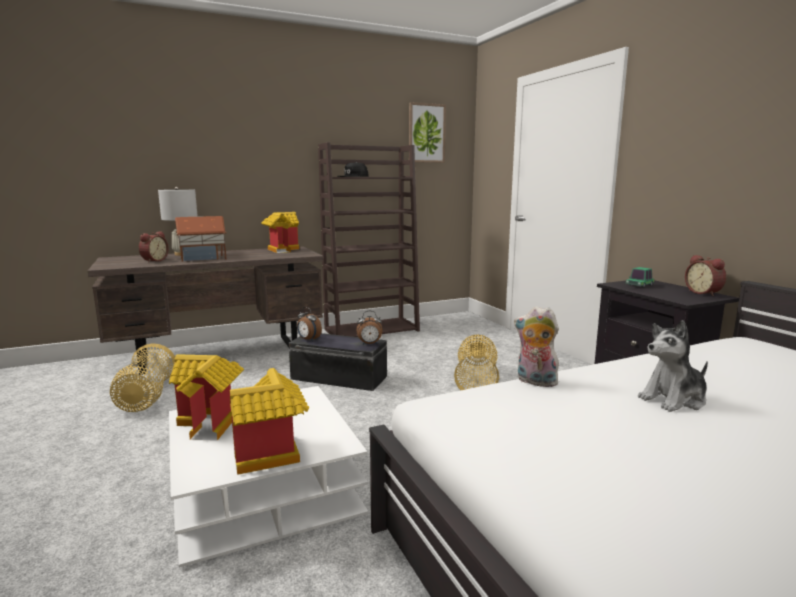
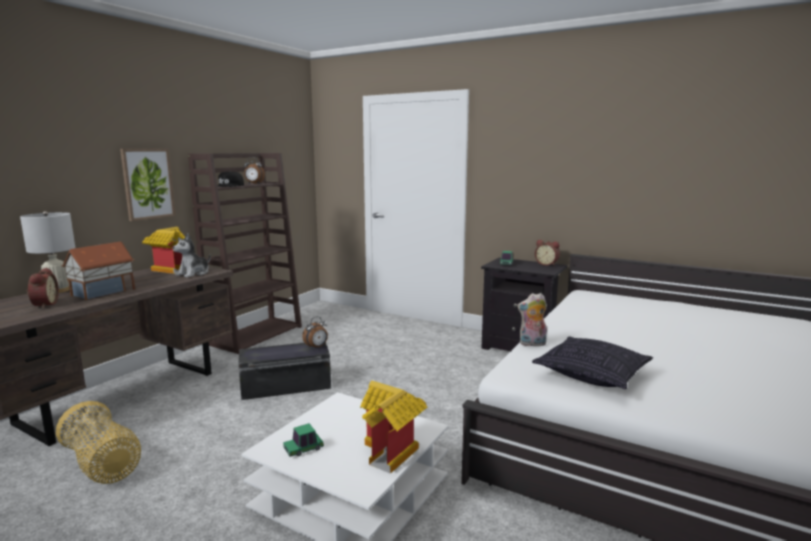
camera: 35 degrees left, 0 degrees up
toy house [169,354,244,441] -> toy car [283,423,324,457]
alarm clock [297,307,322,341] -> alarm clock moved to [244,157,265,184]
picture [409,102,446,163] -> picture moved to [120,149,176,221]
basket [454,335,499,390] -> none
plush toy [638,320,708,412] -> plush toy moved to [173,233,211,277]
none -> pillow [532,336,653,389]

